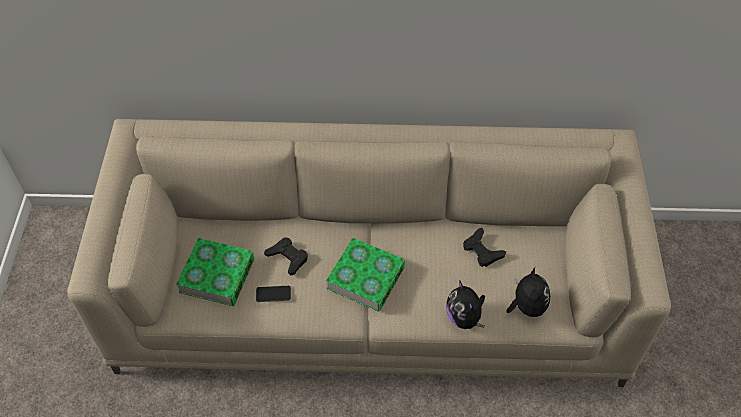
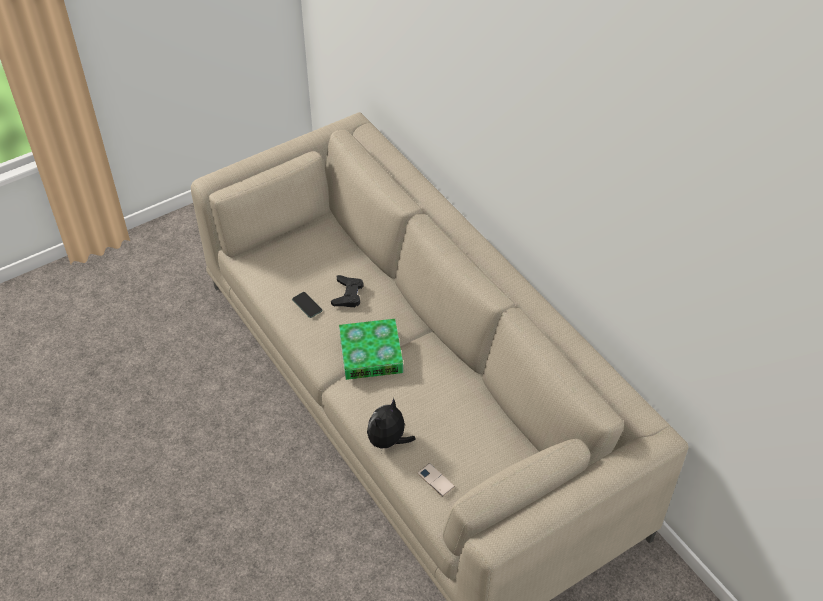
camera: 55 degrees right, 5 degrees down
book [176,238,254,306] -> none
black game controller [463,228,506,267] -> none
plush toy [507,267,550,317] -> phone [417,463,455,497]

